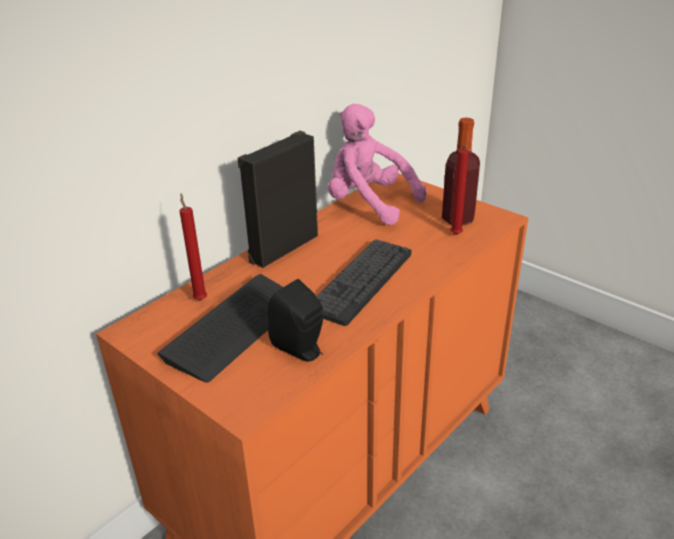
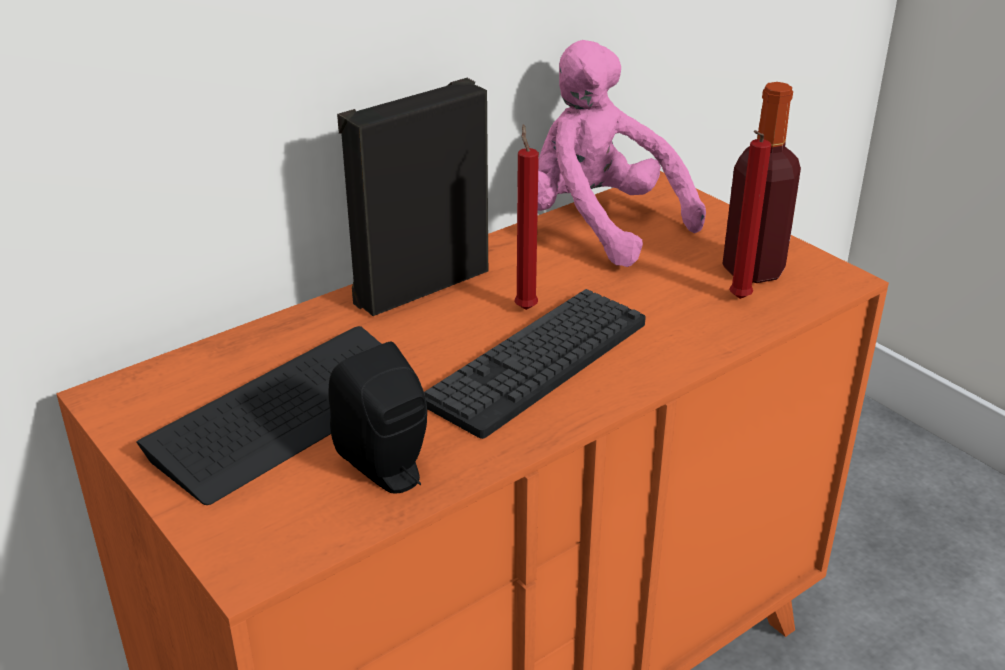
camera: 10 degrees right, 0 degrees up
red candle [180,193,207,301] -> red candle moved to [514,125,539,310]

